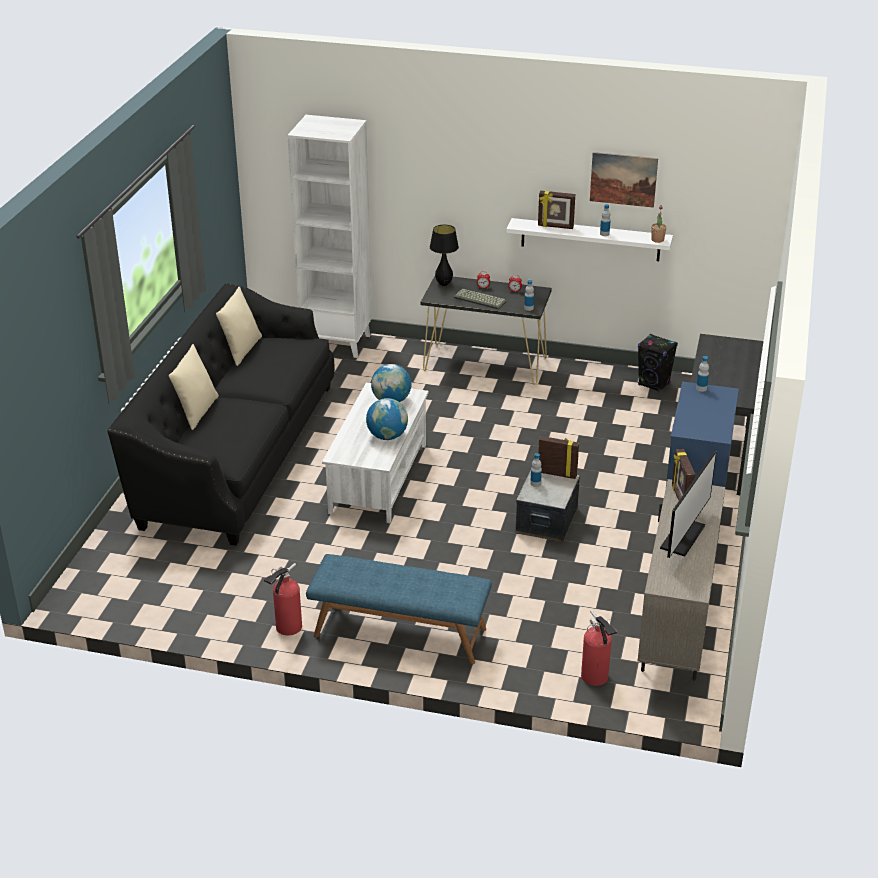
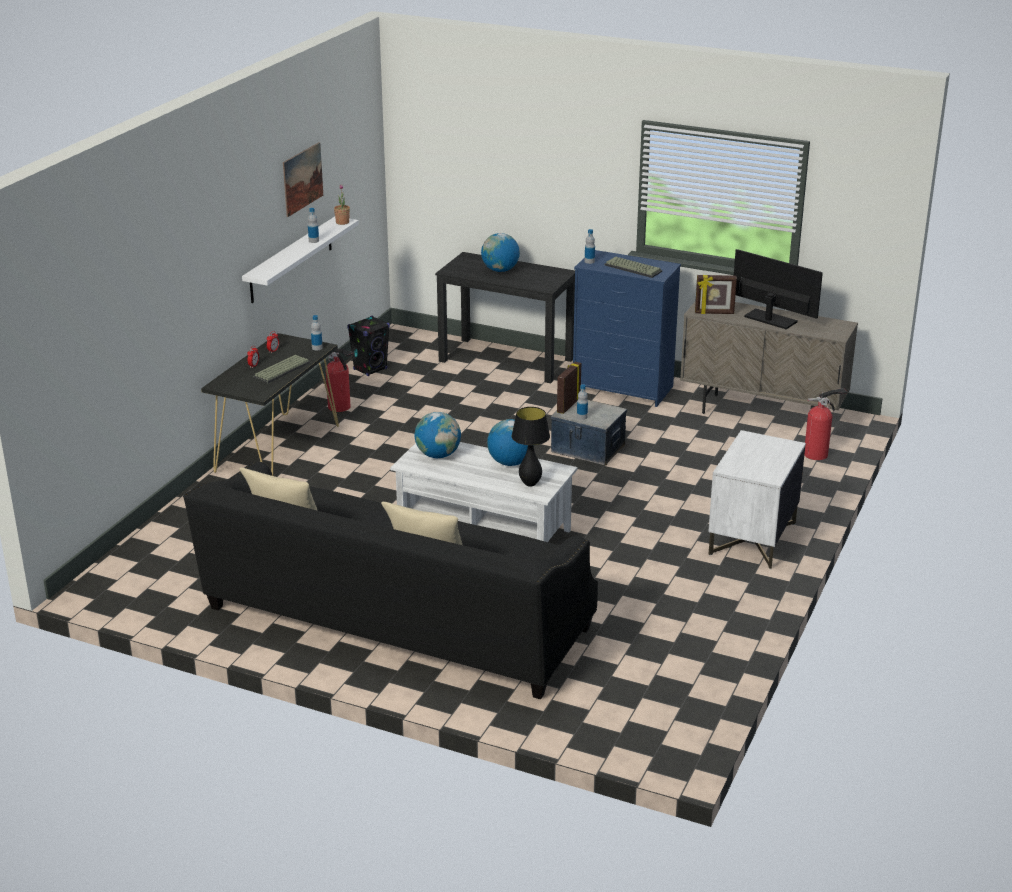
camera: 80 degrees left, 5 degrees down
fire extinguisher [264,563,302,635] -> fire extinguisher moved to [326,349,354,412]
white bookcase [287,115,372,358] -> none
blue bench [306,554,492,664] -> white nightstand [708,430,806,569]
black table lamp [430,225,459,286] -> black table lamp moved to [511,407,550,487]
picture frame [538,191,575,229] -> none
none -> globe [481,233,520,272]
none -> keyboard [605,256,662,278]

